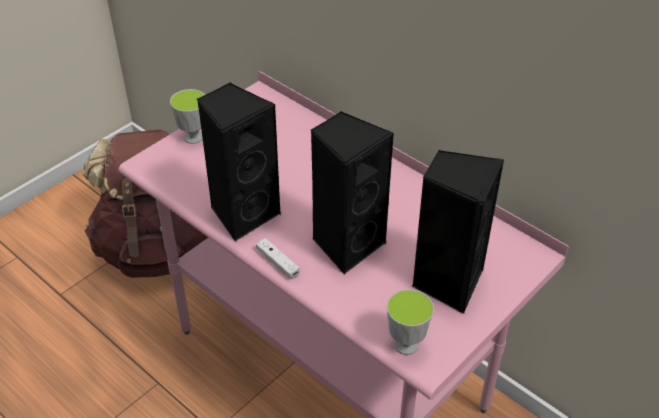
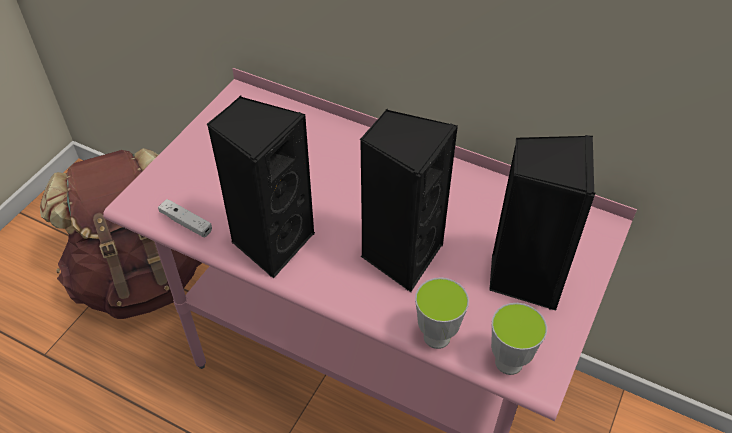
camera: 15 degrees left, 5 degrees up
cup [170,89,205,144] -> cup moved to [415,277,469,349]
white game controller [256,238,300,280] -> white game controller moved to [158,199,212,237]

